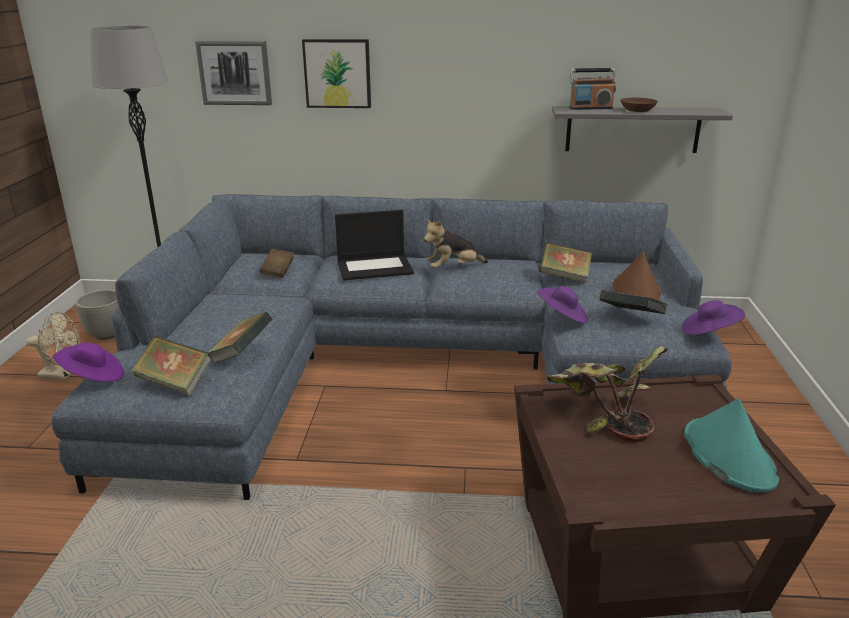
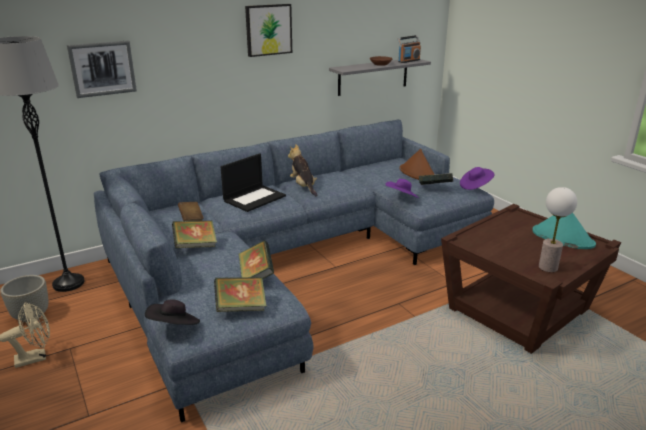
camera: 35 degrees left, 0 degrees up
purple hat [53,343,124,382] -> black hat [145,299,200,325]
picture [302,39,371,108] -> picture moved to [245,4,292,57]
plush toy [424,220,489,268] -> plush toy turned 120 degrees clockwise [288,144,317,196]
book [539,242,592,283] -> book moved to [172,220,217,248]
potted plant [546,347,668,442] -> none
radio [569,68,616,110] -> radio moved to [397,35,421,63]
none -> table lamp [539,187,577,272]

